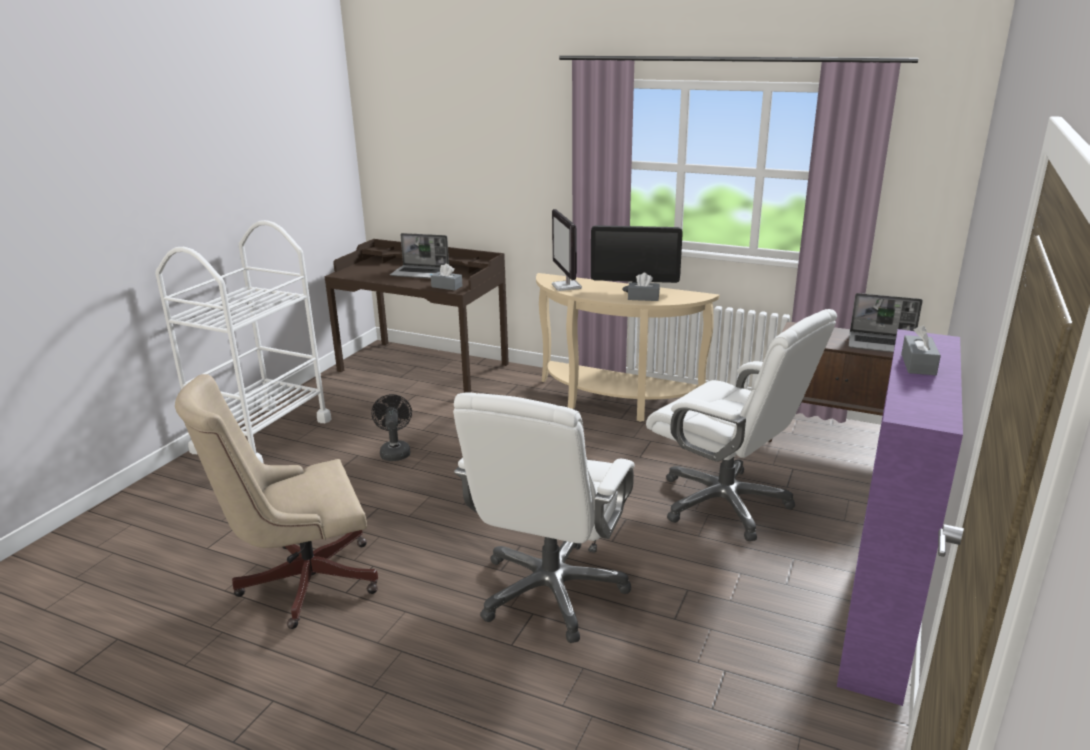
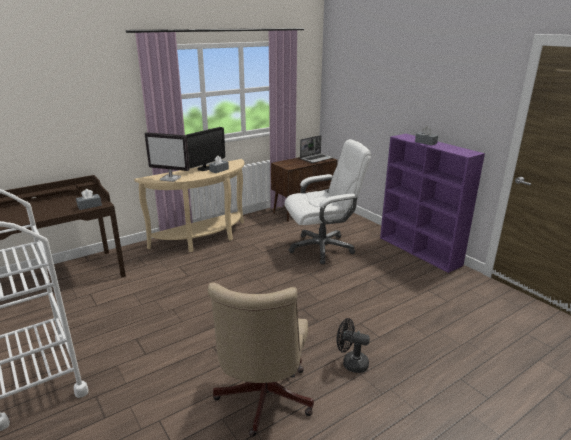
camera: 60 degrees left, 0 degrees up
black fan [371,394,412,461] -> black fan moved to [336,318,370,373]
laptop [390,233,449,279] -> none
white office chair [453,392,635,643] -> none

